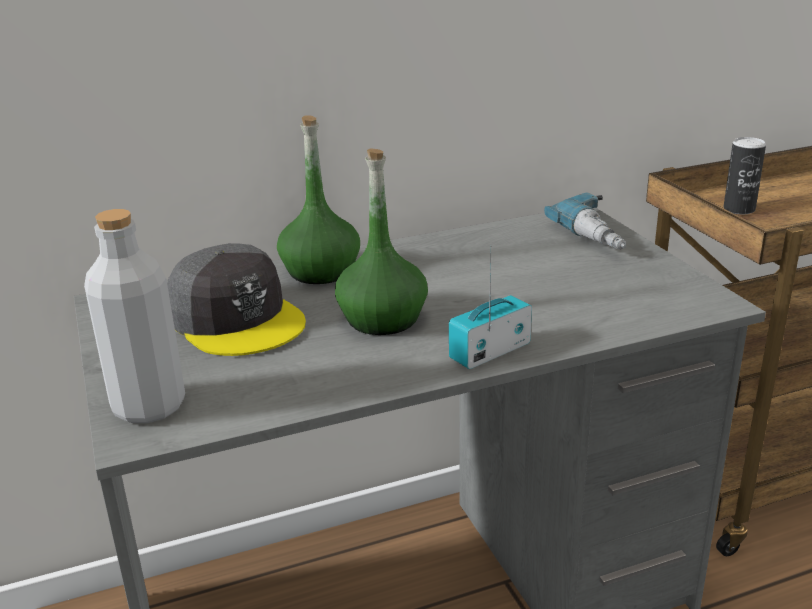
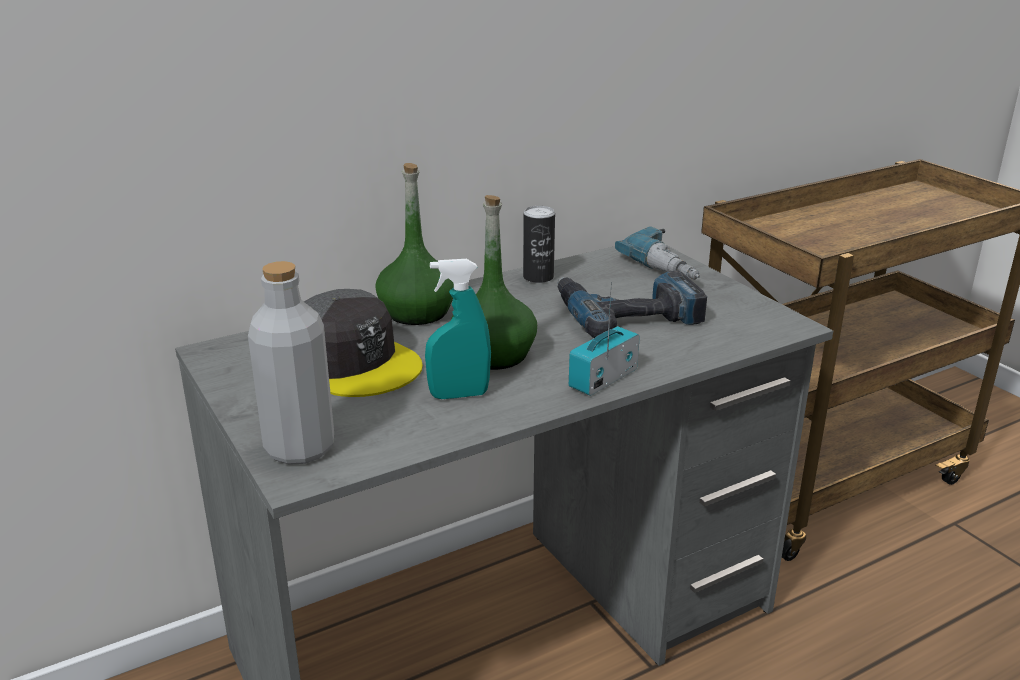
camera: 10 degrees left, 0 degrees up
can [724,137,766,214] -> can moved to [523,206,555,283]
none -> turquoise spray bottle [425,259,491,399]
none -> power drill [558,271,707,338]

